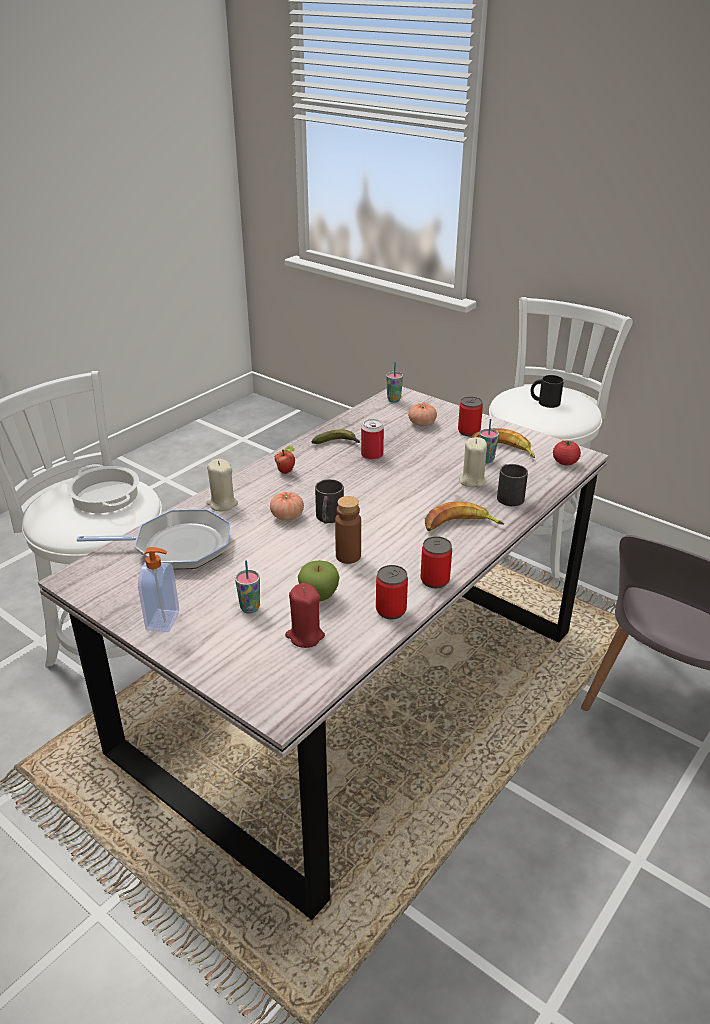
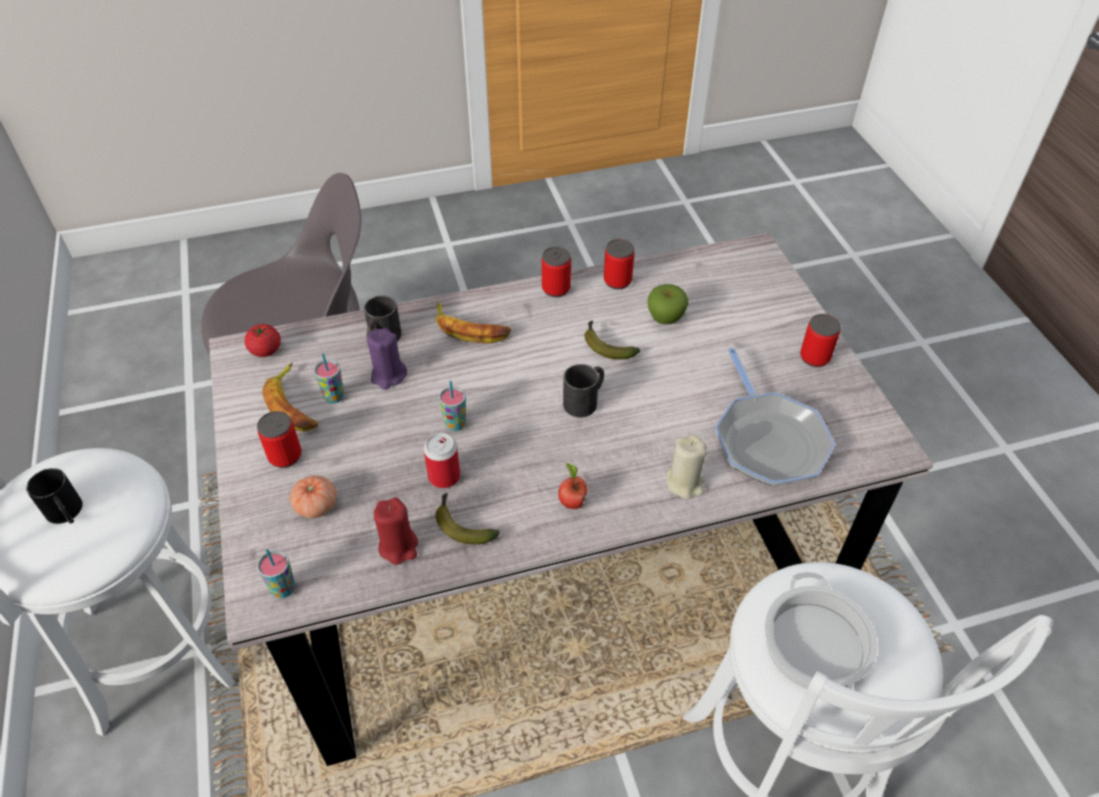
camera: 145 degrees left, 15 degrees up
frying pan [77,509,231,570] -> frying pan turned 135 degrees counterclockwise [715,348,835,486]
soap dispenser [138,547,179,632] -> can [800,314,841,367]
cup [235,560,260,614] -> cup moved to [439,381,466,431]
tomato [270,492,304,520] -> none
red candle [285,583,325,648] -> red candle moved to [374,497,418,565]
brown bottle [335,496,361,564] -> banana [585,320,640,360]
beige candle [459,437,487,487] -> purple candle [367,328,407,390]

